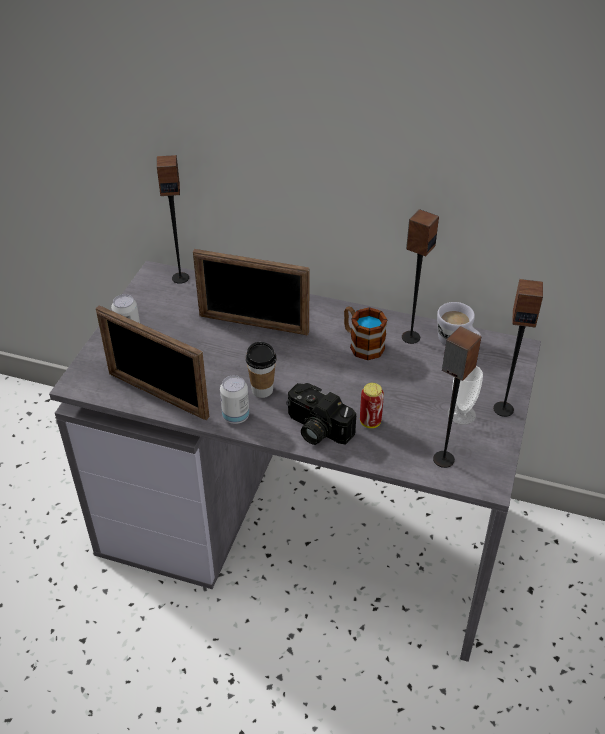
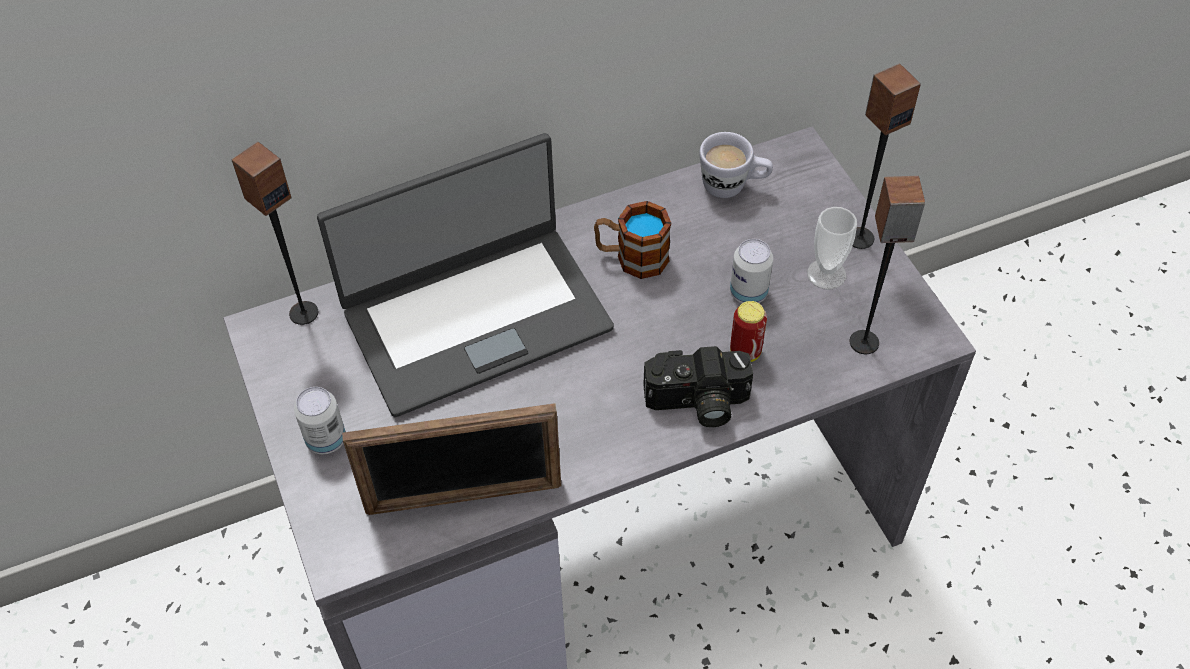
camera: 40 degrees left, 10 degrees up
picture frame [193,249,310,336] -> laptop [317,133,614,417]
can [220,375,249,424] -> can moved to [730,239,773,303]
cup [246,342,277,398] -> none
speaker [402,210,439,344] -> none

